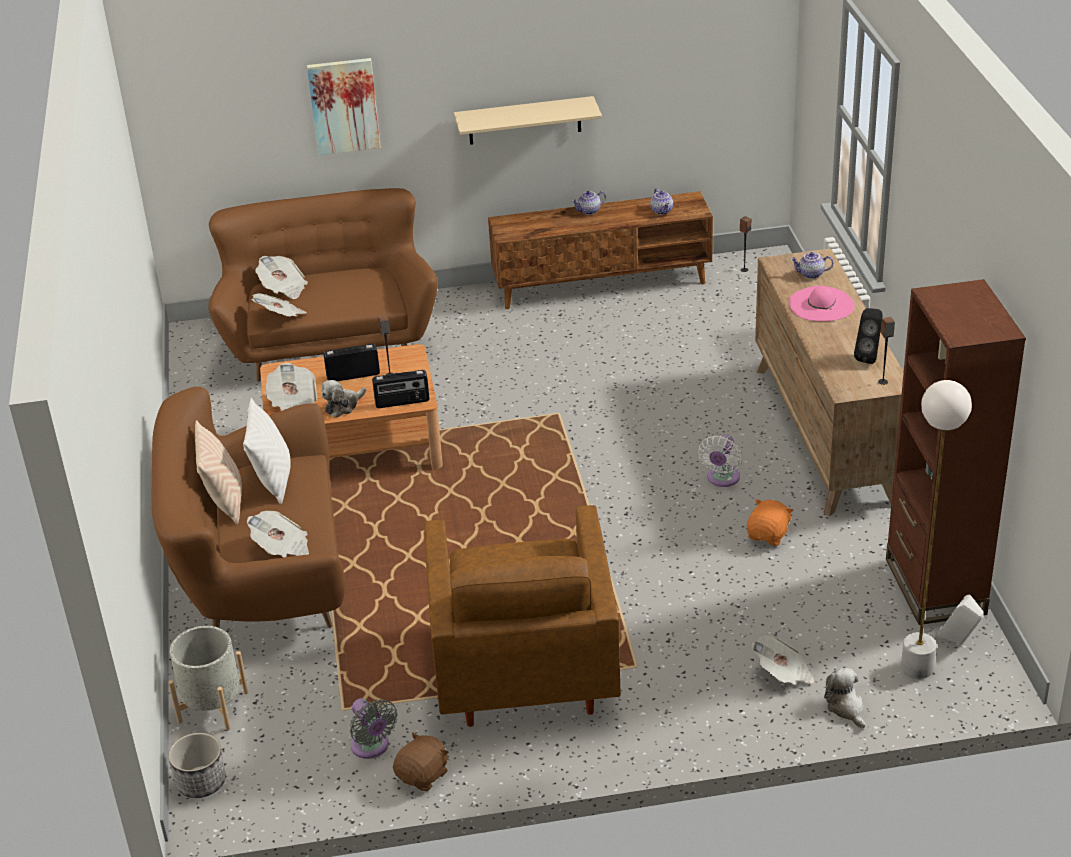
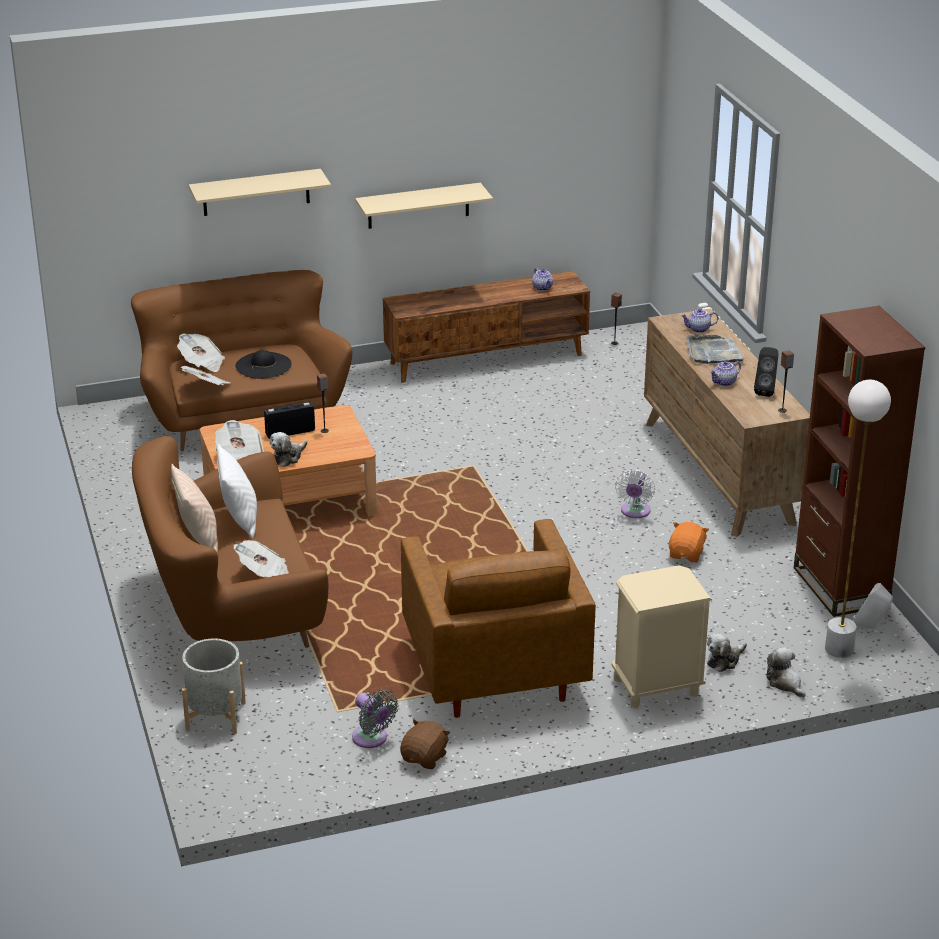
camera: 10 degrees left, 5 degrees down
planter [168,733,226,798] -> none
picture [307,58,381,155] -> beige shelf [189,169,331,216]
radio [372,370,430,408] -> none
teapot [572,191,606,215] -> teapot moved to [710,361,741,386]
newspaper [751,634,815,685] -> plush toy [707,634,747,672]
pink hat [789,286,855,321] -> grey tray [686,335,745,364]
none -> black hat [235,350,292,379]
none -> beige nightstand [612,566,712,709]

